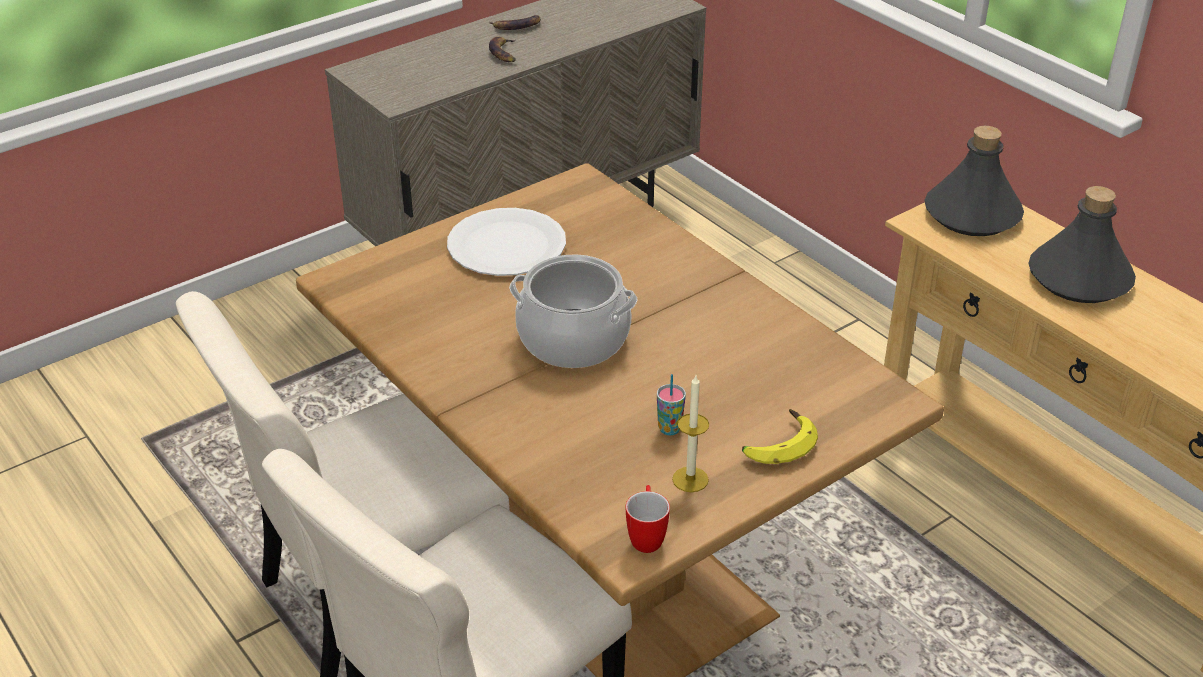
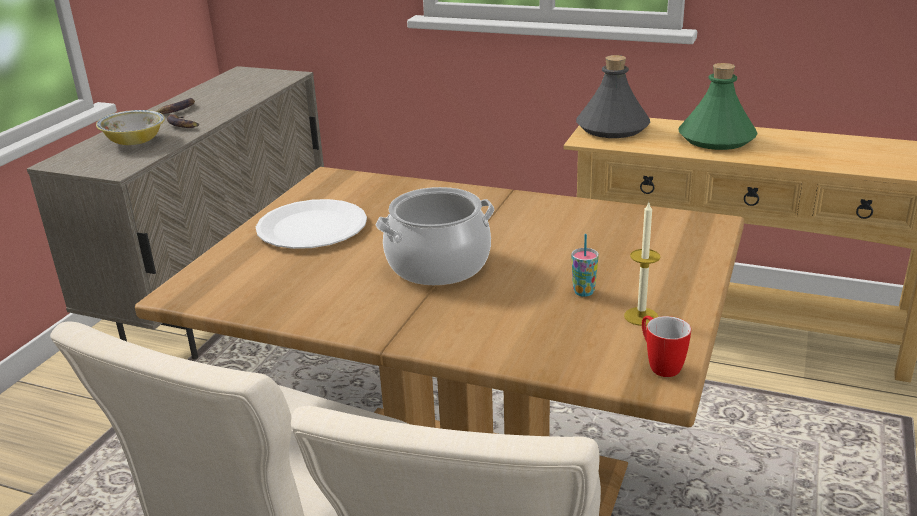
camera: 30 degrees left, 10 degrees down
banana [742,409,818,464] -> none
grey bottle [1028,186,1136,303] -> green bottle [678,63,758,150]
none -> bowl [96,110,165,145]

